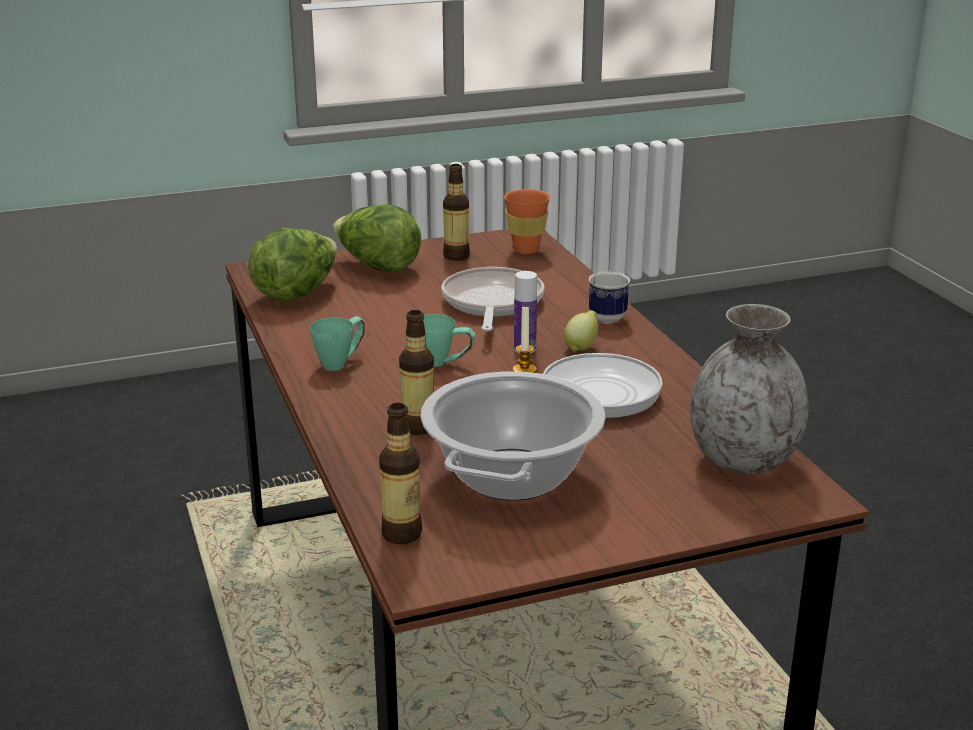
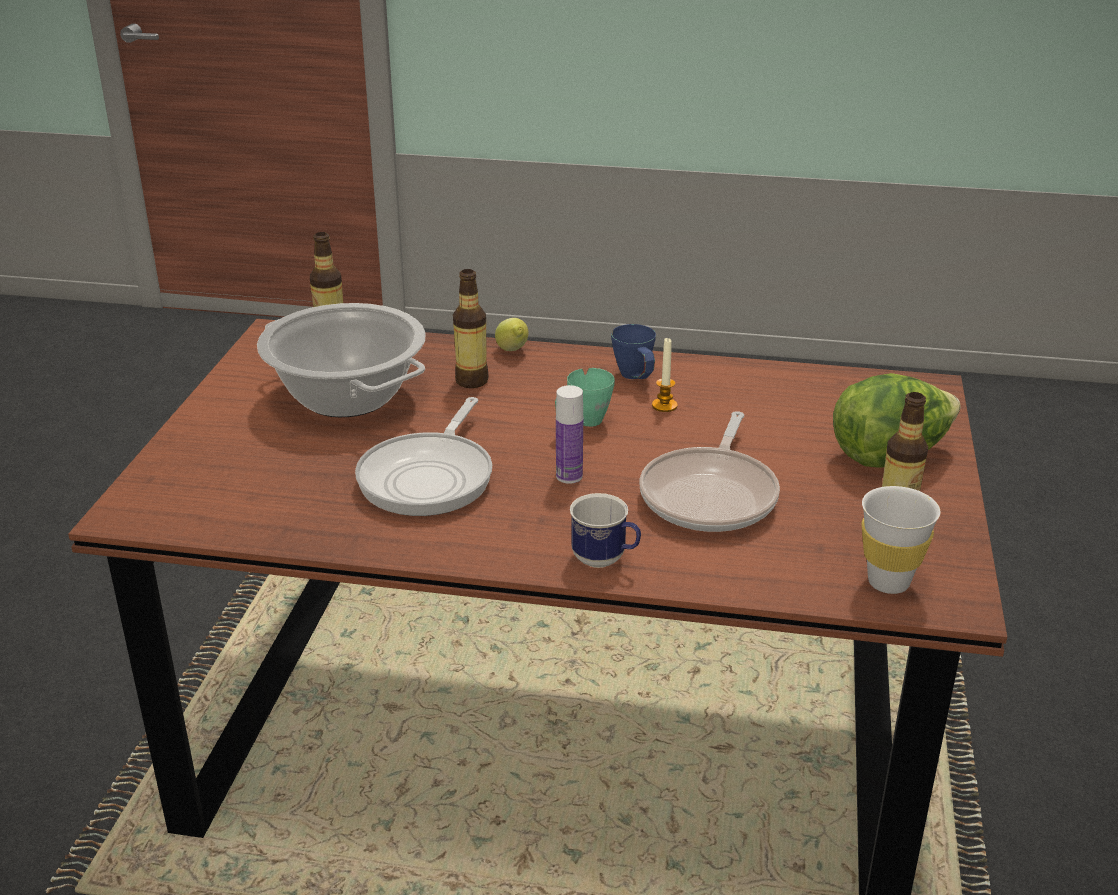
camera: 120 degrees right, 5 degrees up
lettuce [248,228,337,301] -> none
green mug [310,316,365,371] -> blue mug [611,324,656,379]
frying pan [441,267,545,331] -> frying pan turned 75 degrees clockwise [639,411,780,532]
orange cup [504,189,550,254] -> white cup [862,486,940,594]
candle [513,305,537,373] -> candle moved to [652,338,678,412]
lemon [564,311,598,352] -> lemon moved to [495,318,529,351]
grey vase [690,304,809,474] -> none

